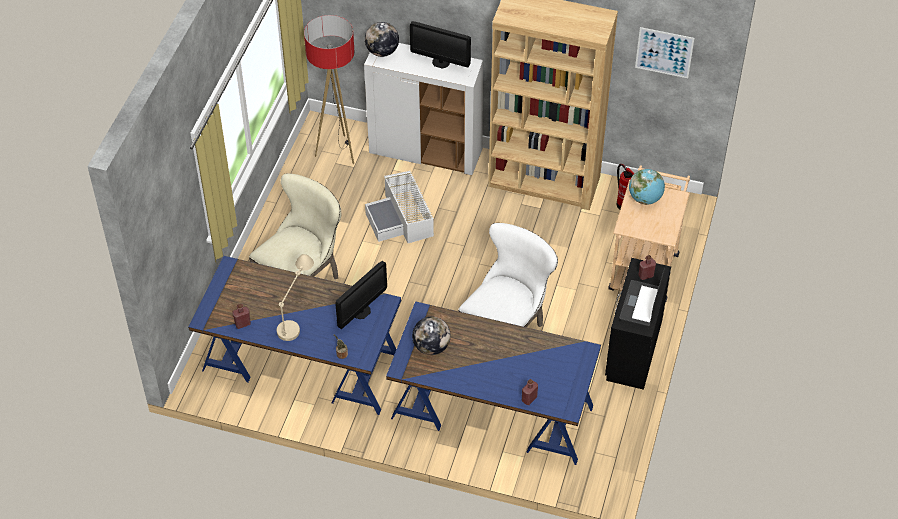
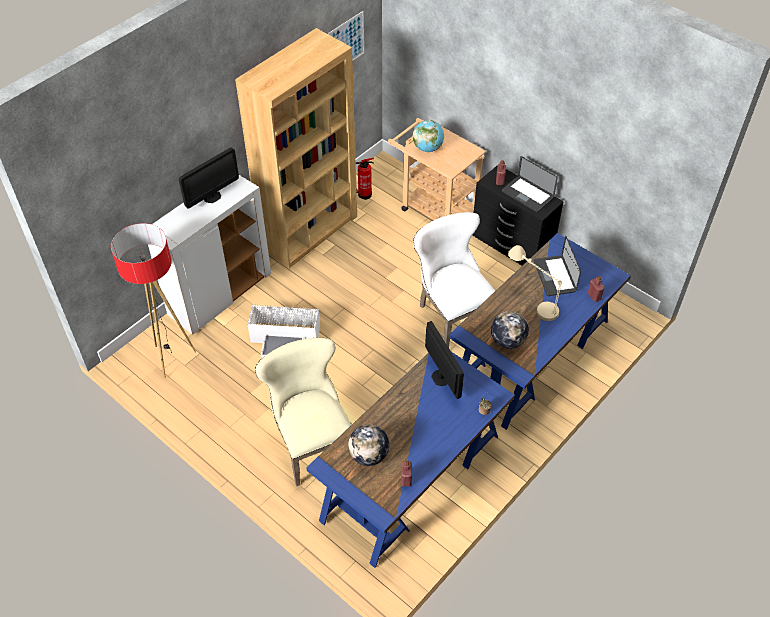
camera: 65 degrees left, 0 degrees up
beige table lamp [277,254,314,341] -> beige table lamp moved to [508,245,562,321]
globe [365,22,399,57] -> globe moved to [348,424,389,466]
none -> laptop [534,236,581,296]

